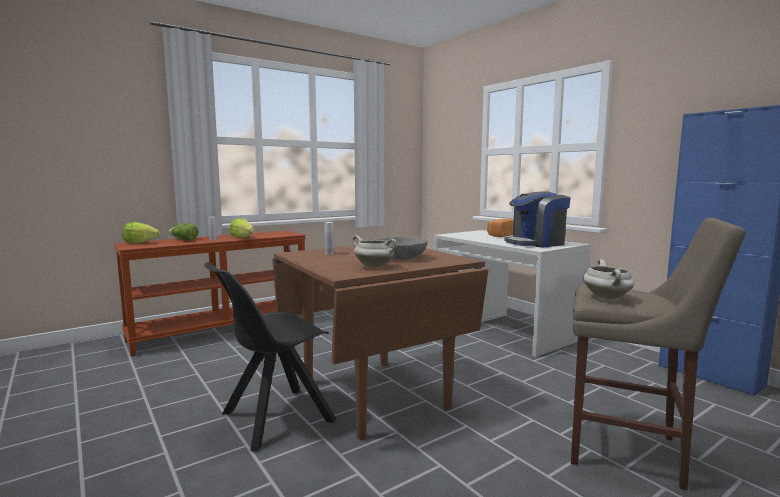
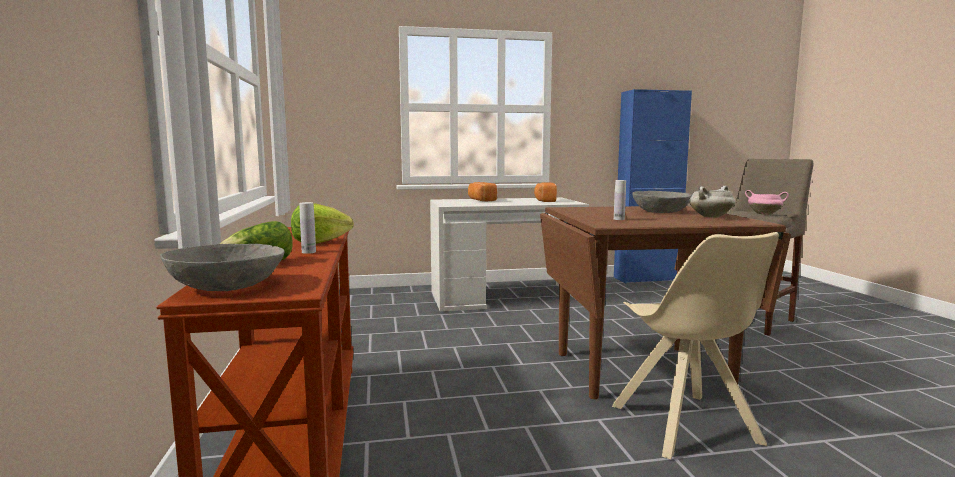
camera: 65 degrees left, 0 degrees up
lettuce [122,222,160,244] -> grey bowl [160,244,285,291]
black chair [204,262,336,451] -> beige chair [612,232,779,459]
coffee machine [504,191,571,248] -> bread [534,182,557,202]
white cooking pot [583,260,634,299] -> pink cooking pot [745,190,789,215]

